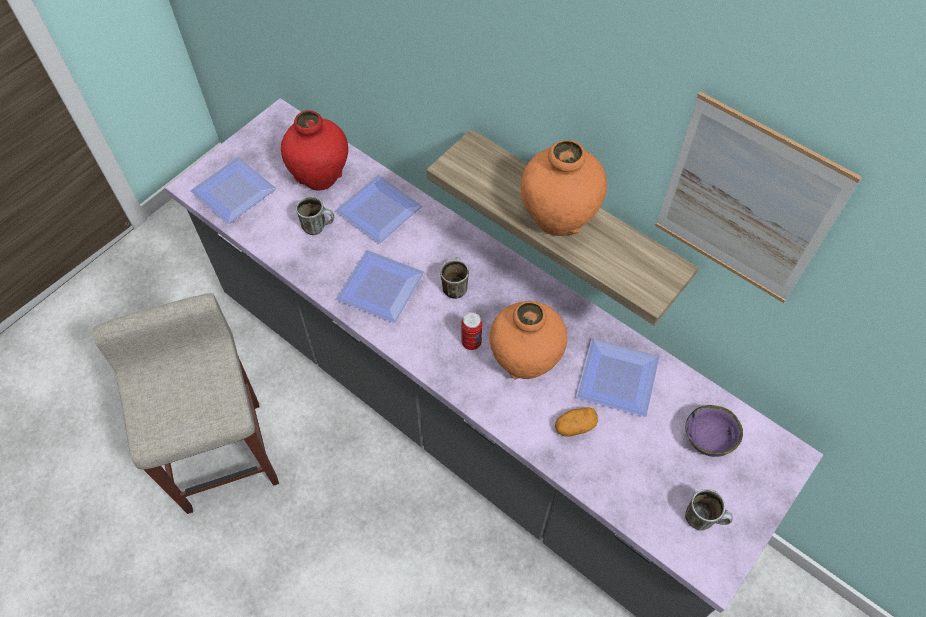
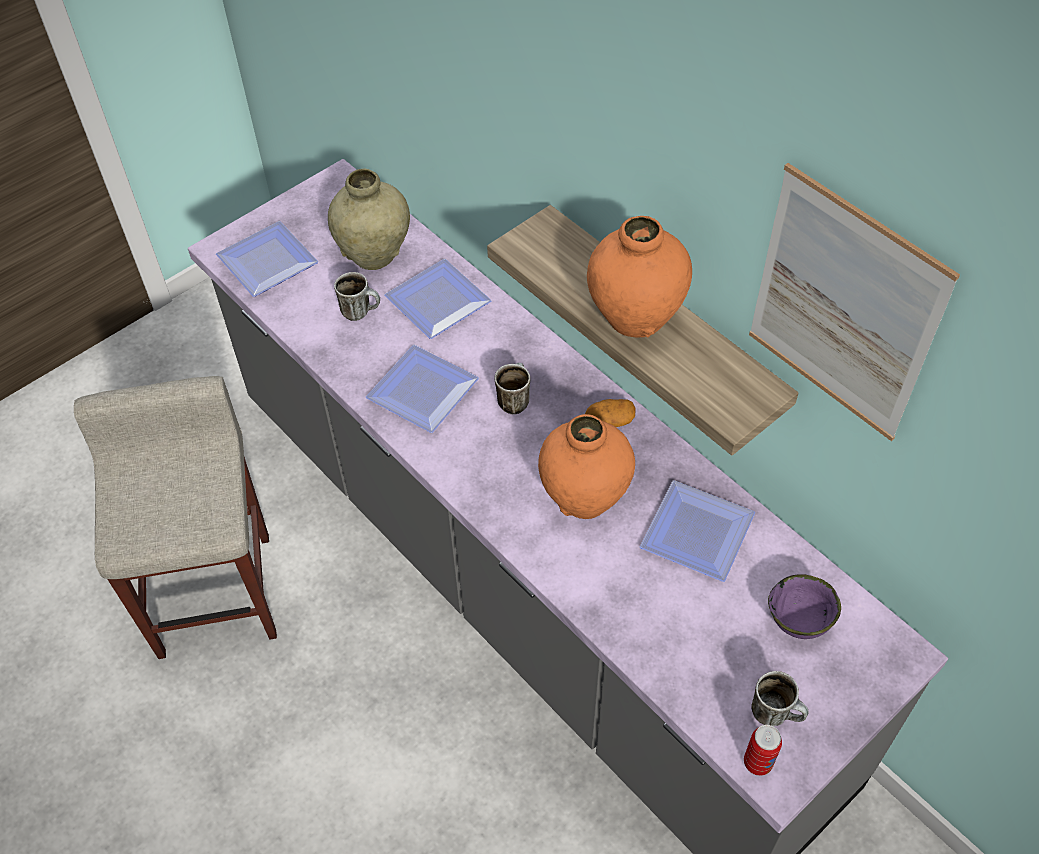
camera: 10 degrees right, 5 degrees down
red vase [281,110,348,191] -> beige vase [328,169,410,270]
can [461,312,482,350] -> can moved to [744,725,782,776]
potato [555,407,598,437] -> potato moved to [585,399,636,427]

